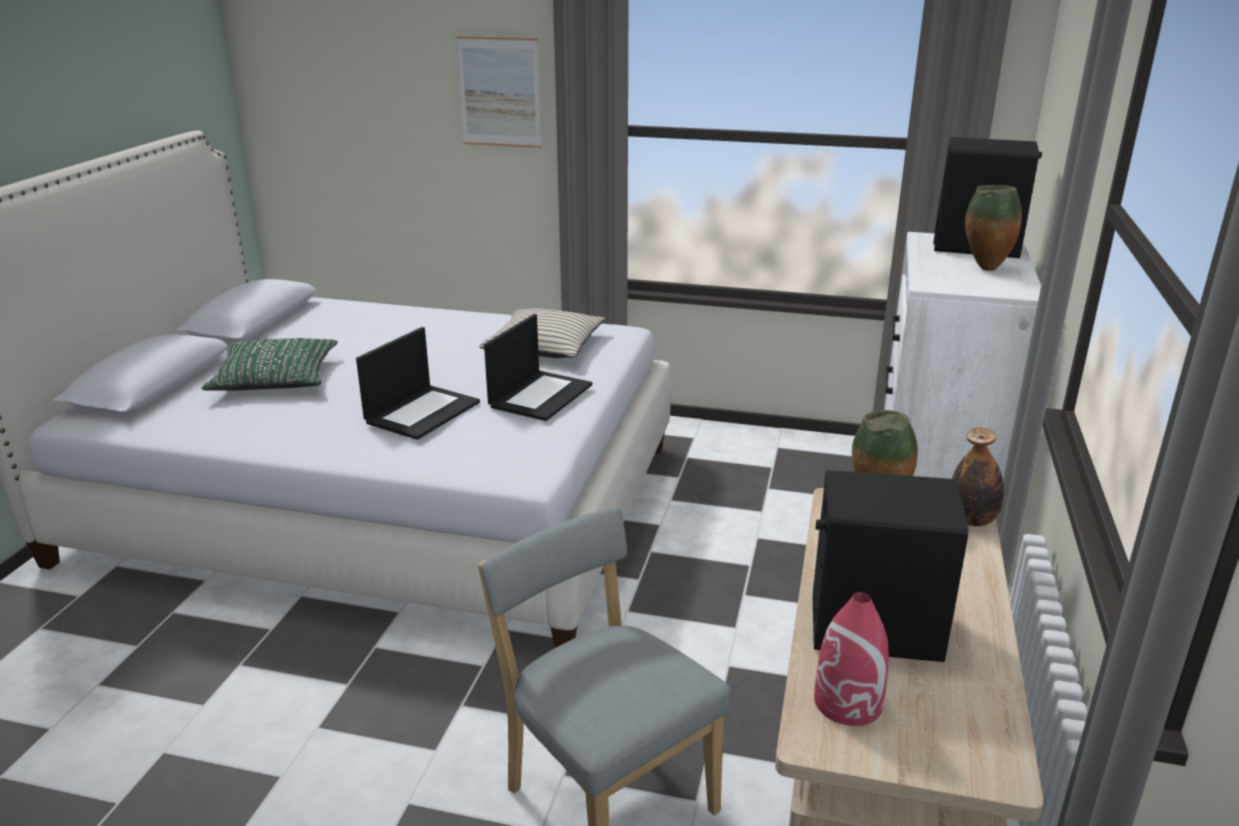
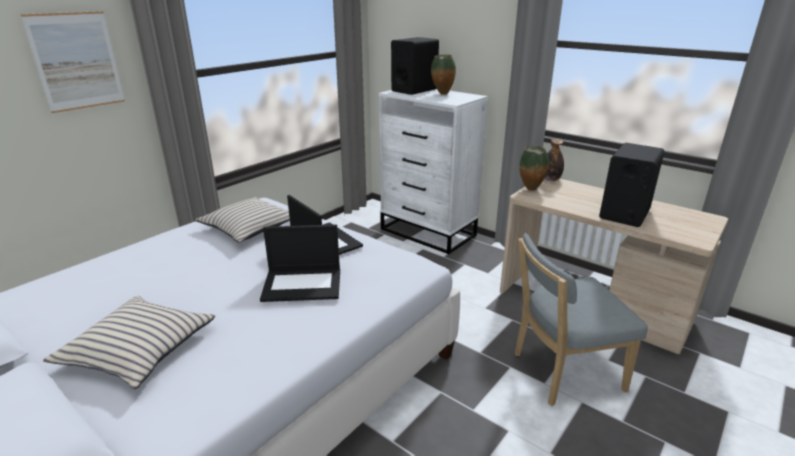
camera: 65 degrees left, 0 degrees up
green pillow [201,338,338,391] -> beige pillow [43,296,215,389]
laptop [356,327,480,440] -> laptop turned 120 degrees clockwise [260,225,340,302]
red vase [814,592,889,726] -> none

